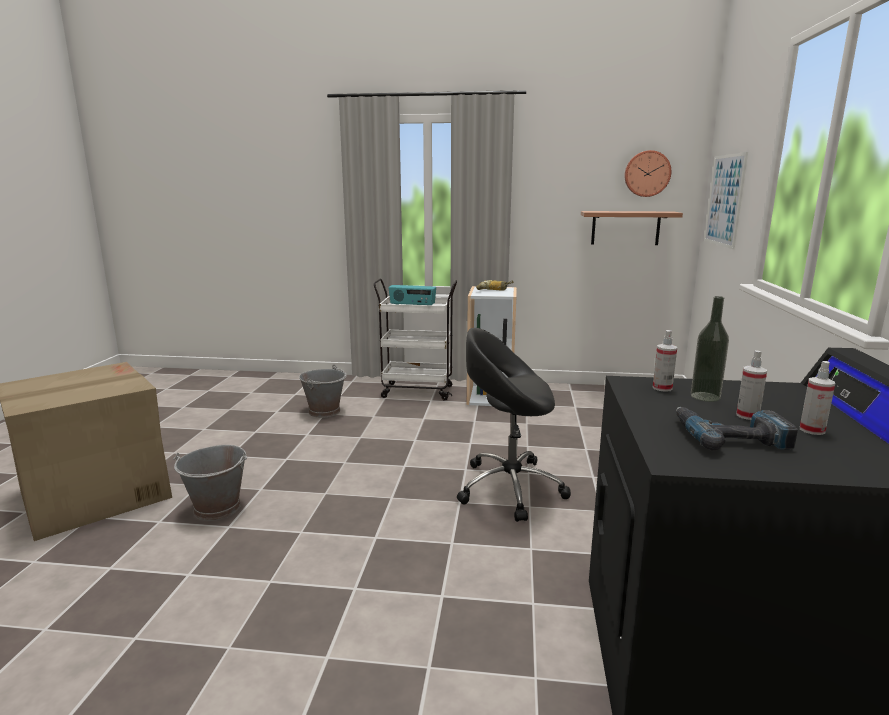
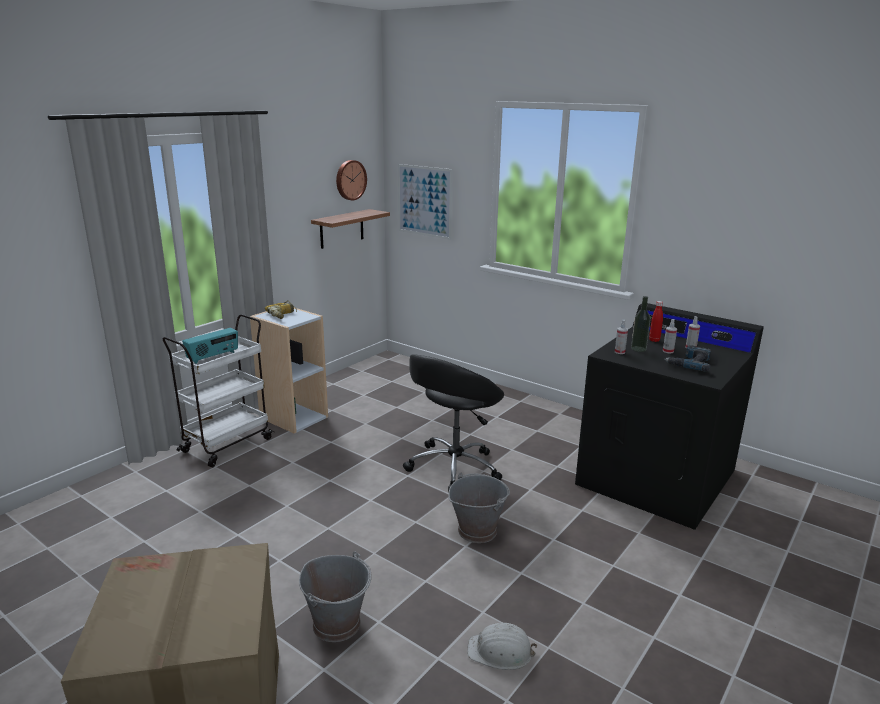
camera: 60 degrees left, 5 degrees up
grey bucket [299,365,347,418] -> grey bucket moved to [448,473,510,543]
none -> white hard hat [467,623,537,670]
none -> red bottle [649,301,663,342]

